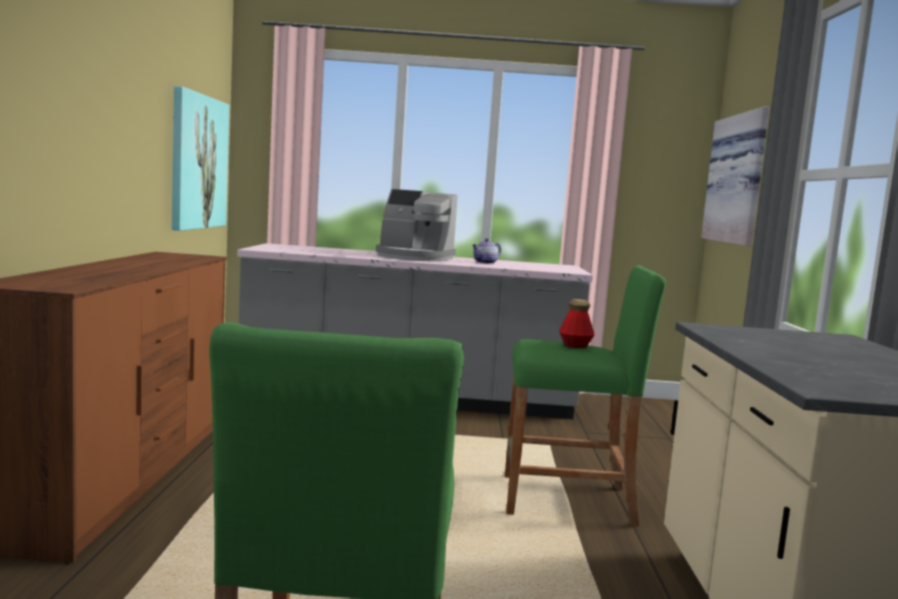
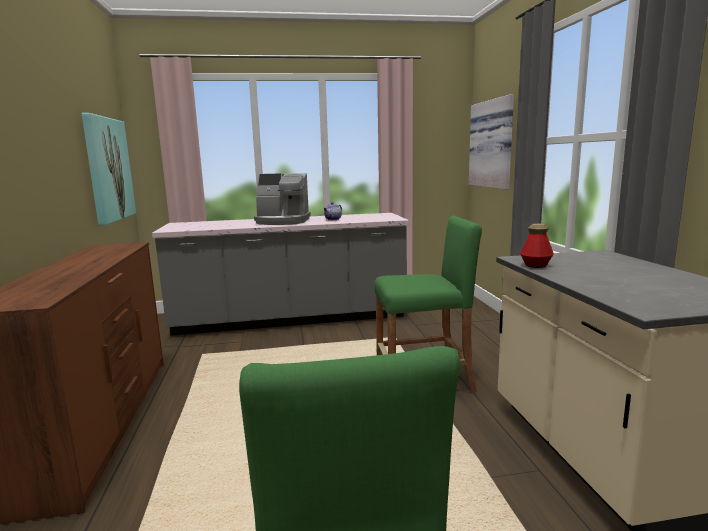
camera: 10 degrees left, 5 degrees up
bottle [559,299,595,348] -> bottle moved to [520,224,554,268]

